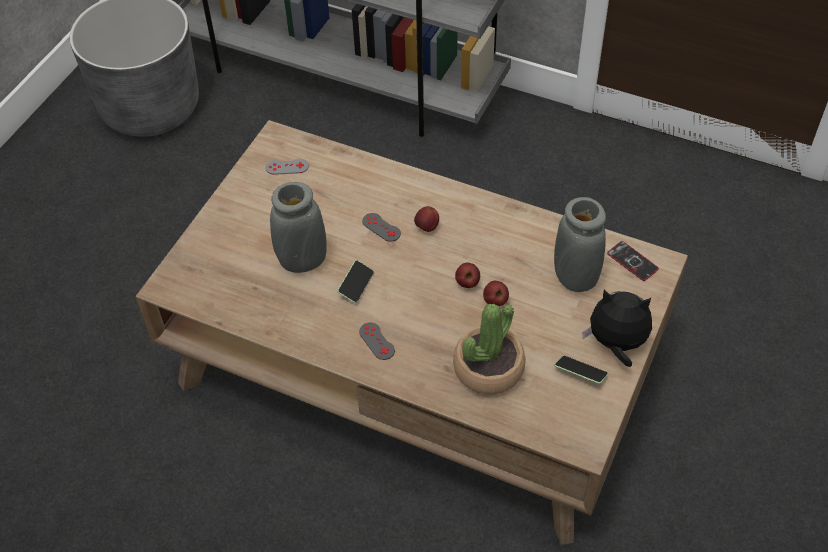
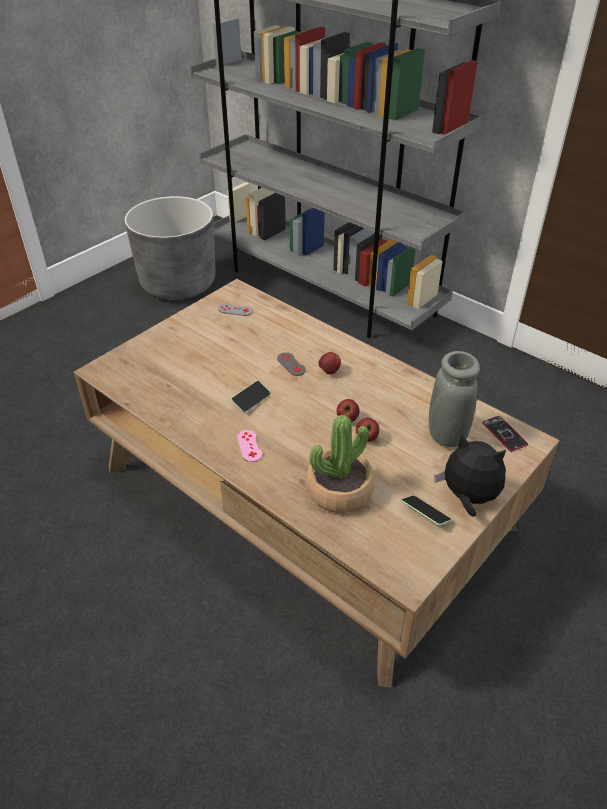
camera: 15 degrees right, 10 degrees down
grey vase [270,182,327,273] -> none
grey game controller [359,322,395,360] -> pink game controller [237,430,262,462]

